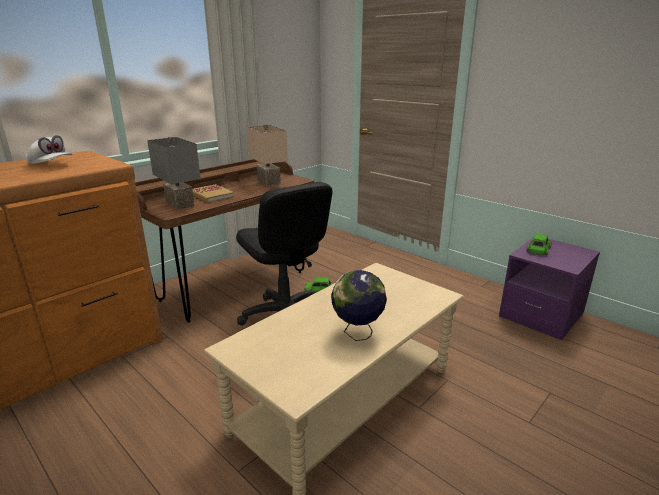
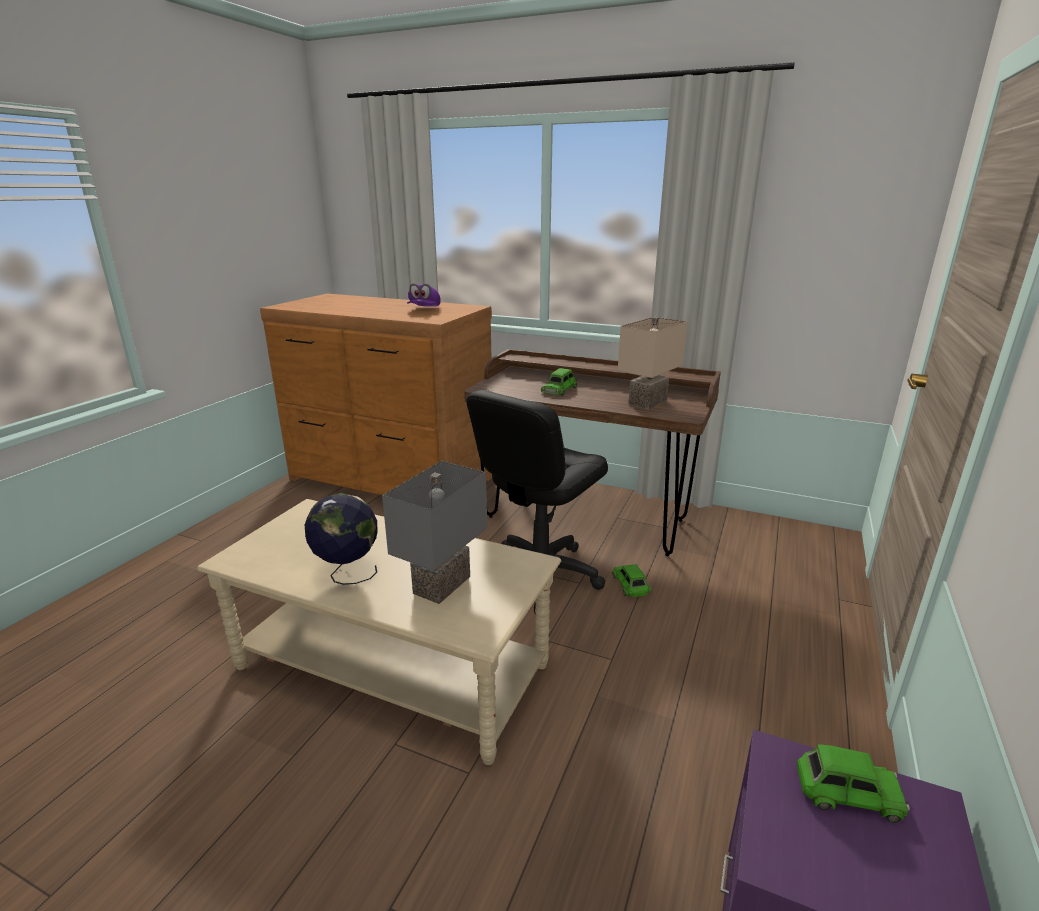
camera: 70 degrees right, 0 degrees up
white cap [25,135,73,164] -> purple cap [407,283,441,307]
grey table lamp [147,137,201,209] -> grey table lamp moved to [382,461,487,604]
book [192,184,234,203] -> green toy car [541,368,577,396]

